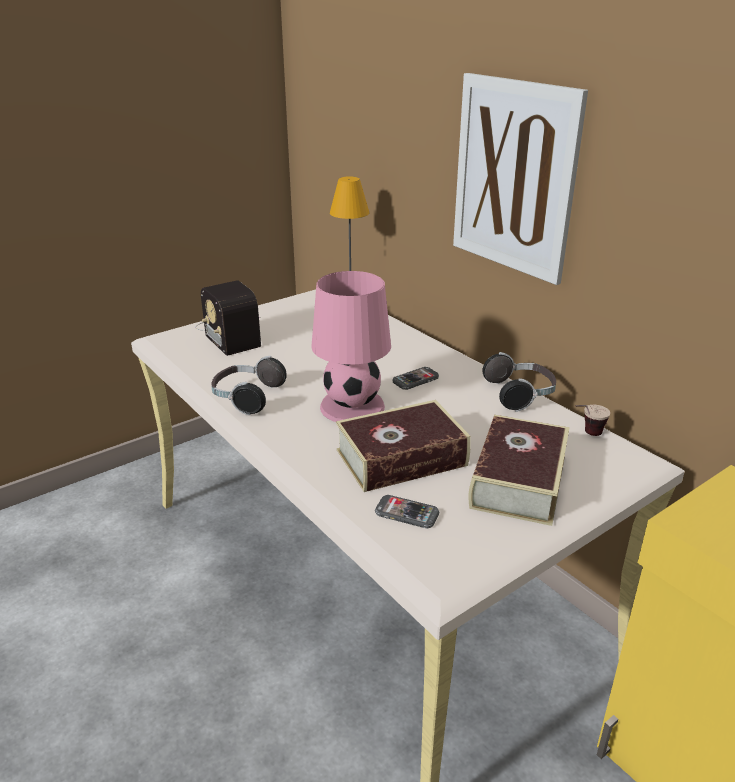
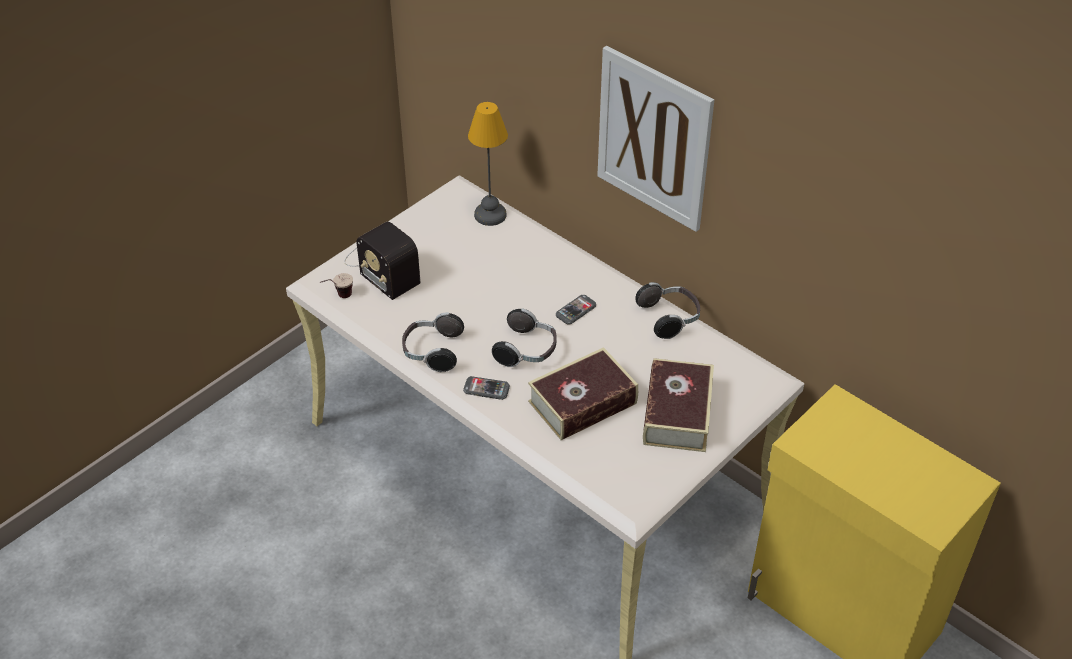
camera: 10 degrees left, 15 degrees up
pink table lamp [311,271,391,422] -> headphones [492,308,557,367]
phone [375,495,439,528] -> phone moved to [463,376,510,400]
cup [576,405,610,436] -> cup moved to [320,273,353,298]

